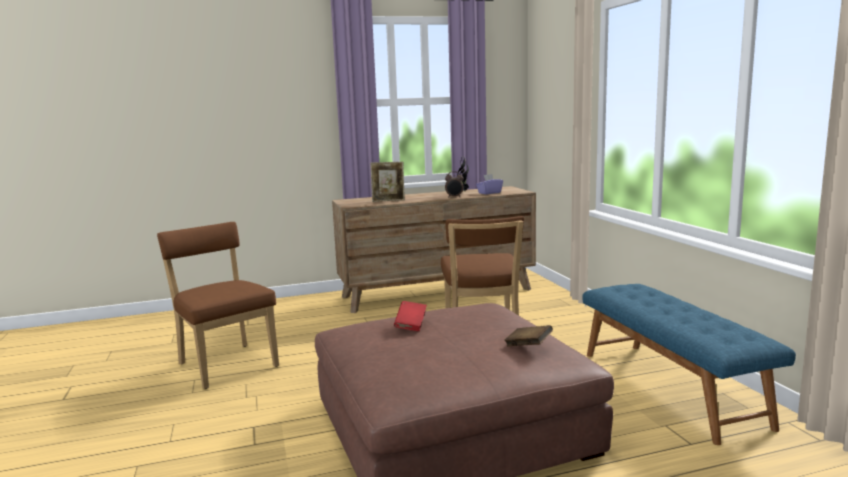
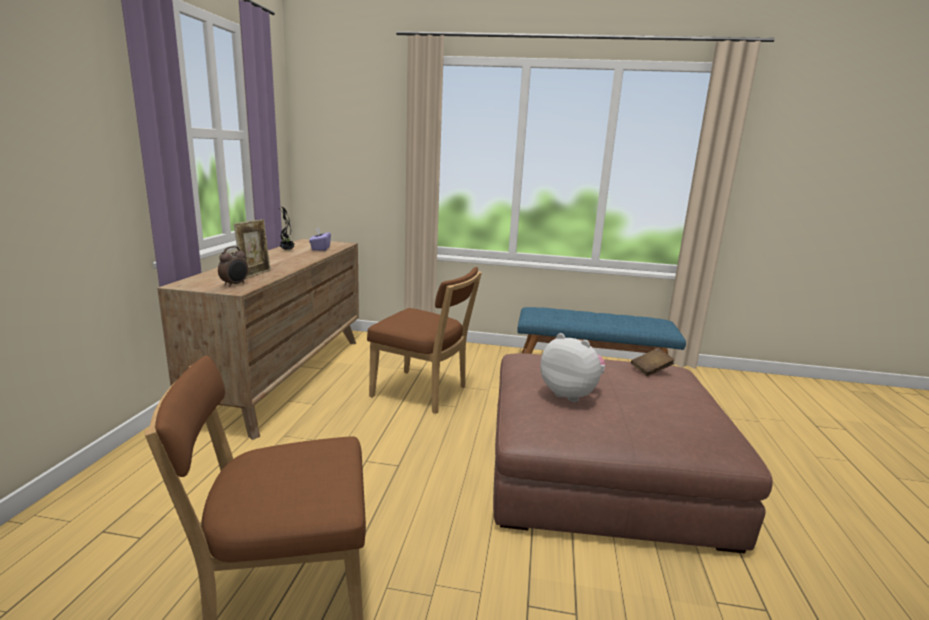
camera: 65 degrees left, 5 degrees up
red book [394,301,427,331] -> plush toy [540,333,606,402]
alarm clock [445,171,464,197] -> alarm clock moved to [218,246,248,287]

